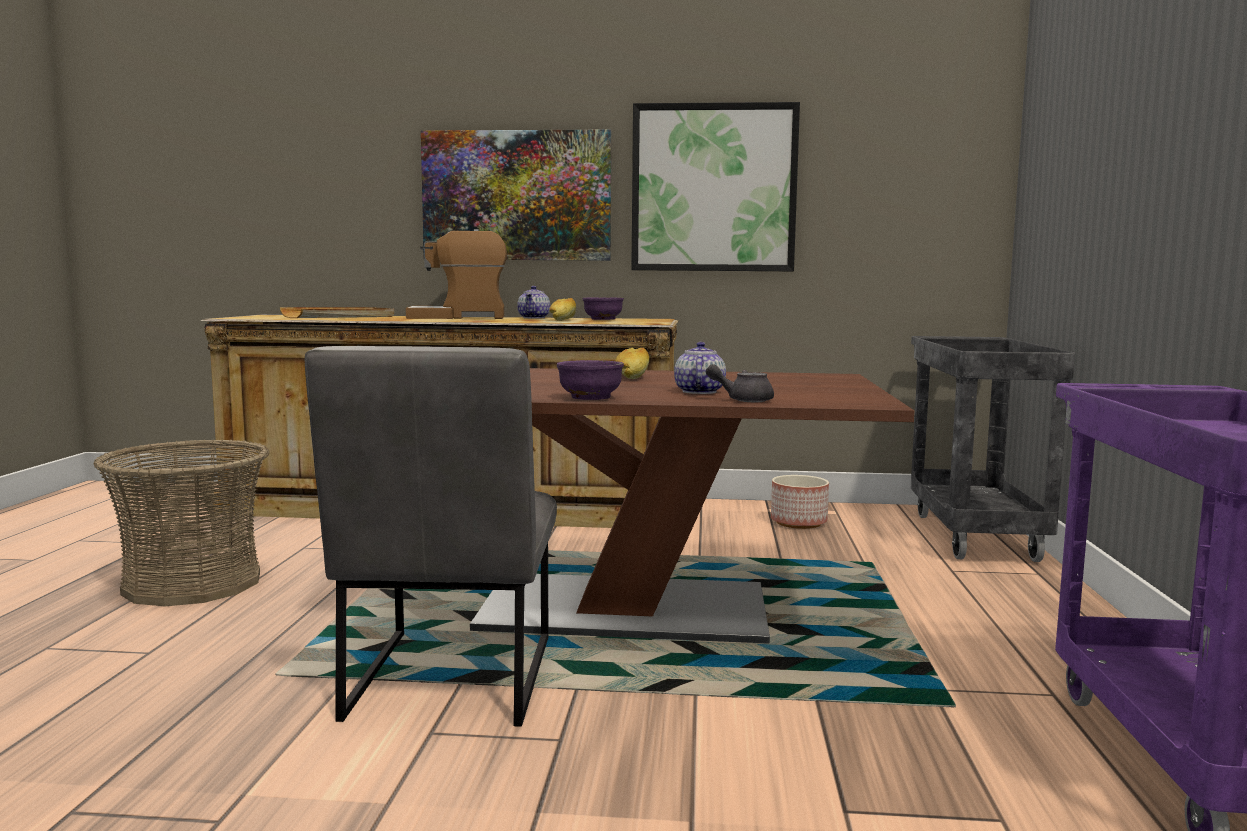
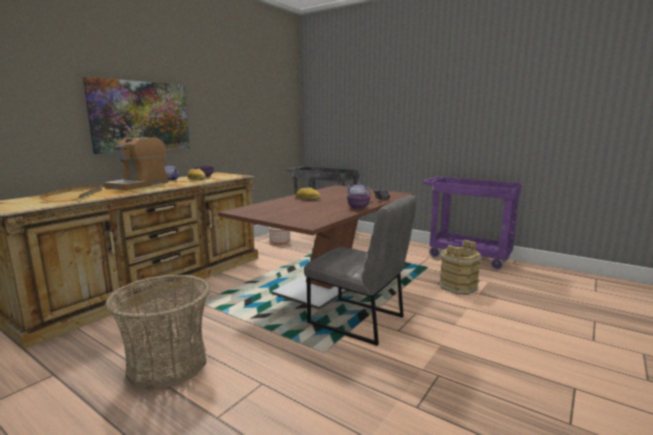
camera: 60 degrees left, 5 degrees up
picture [631,102,800,271] -> none
none -> brown bucket [439,240,482,295]

